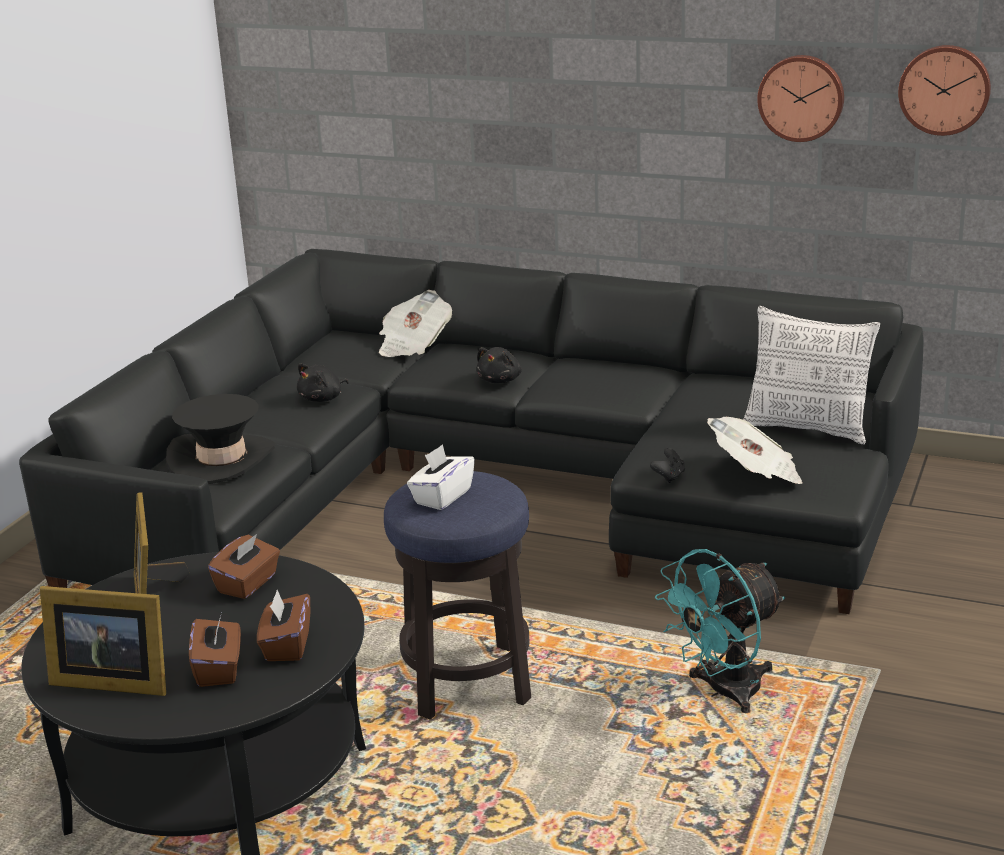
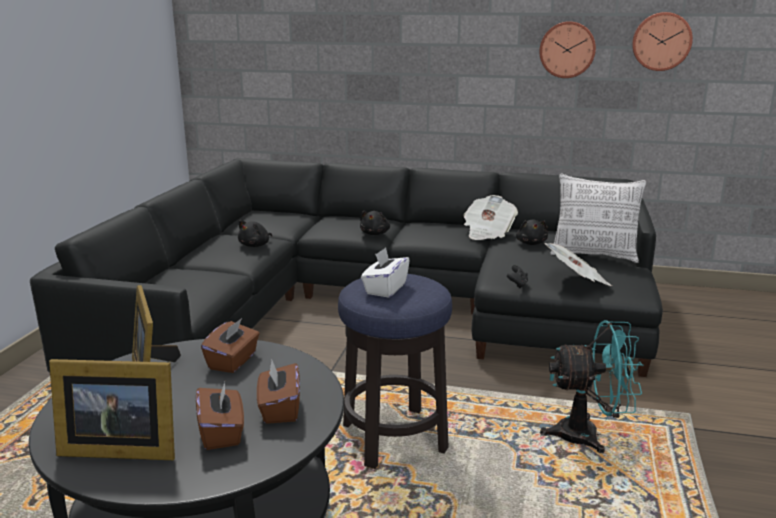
camera: 10 degrees left, 5 degrees down
black hat [166,394,275,484] -> none
newspaper [379,290,452,357] -> newspaper moved to [464,195,518,240]
turquoise fan [655,549,785,713] -> turquoise fan turned 135 degrees counterclockwise [540,320,643,453]
none -> black plush toy [516,219,548,245]

